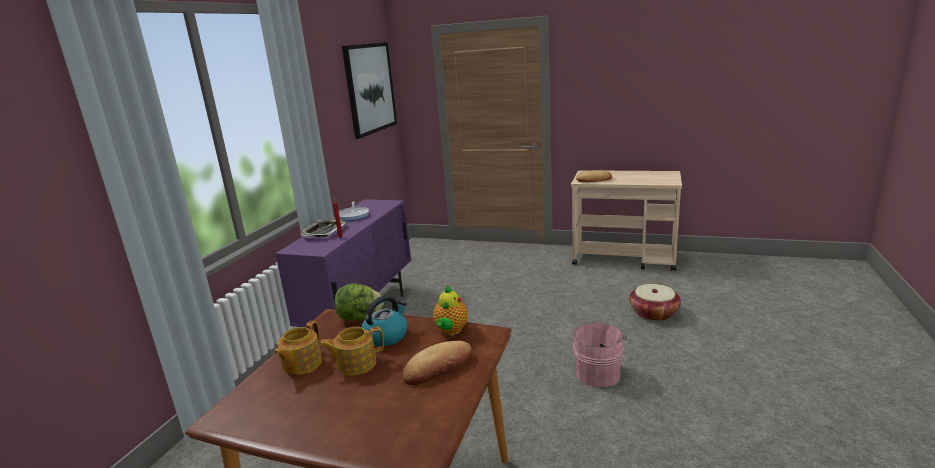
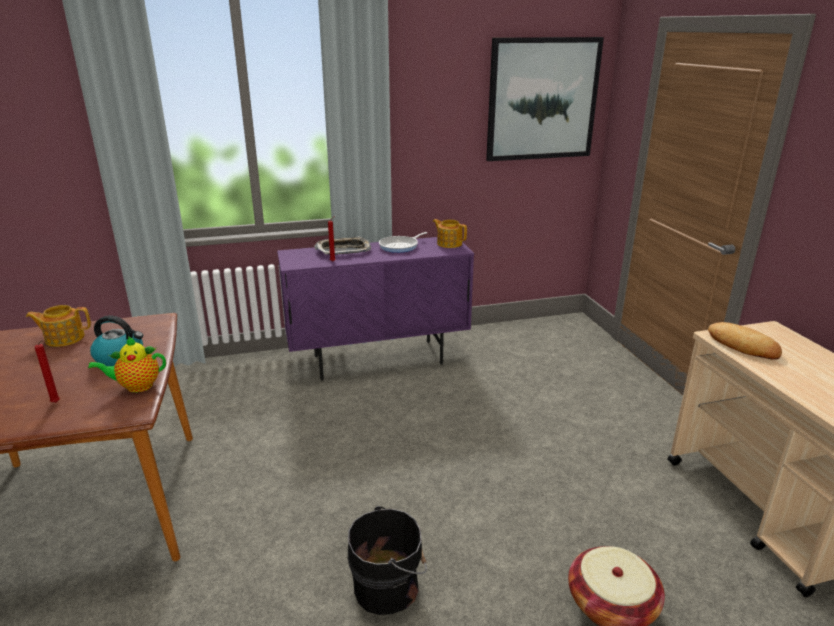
camera: 55 degrees right, 5 degrees up
teapot [319,327,384,376] -> teapot moved to [433,219,467,248]
lettuce [335,283,384,321] -> none
bread [402,341,471,385] -> red candle [35,340,60,403]
pink bucket [572,322,627,387] -> black bucket [348,506,427,615]

